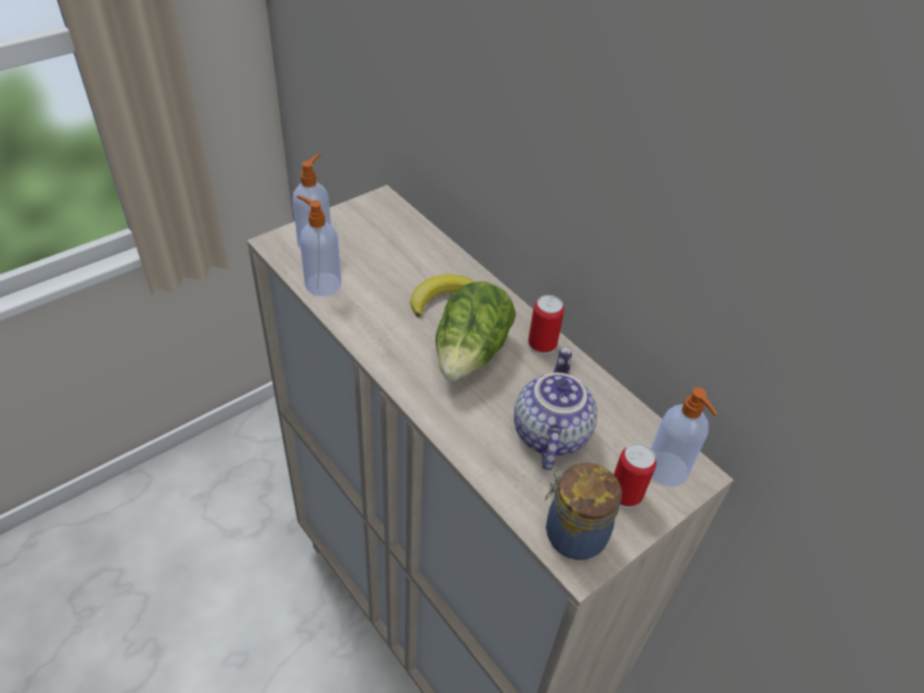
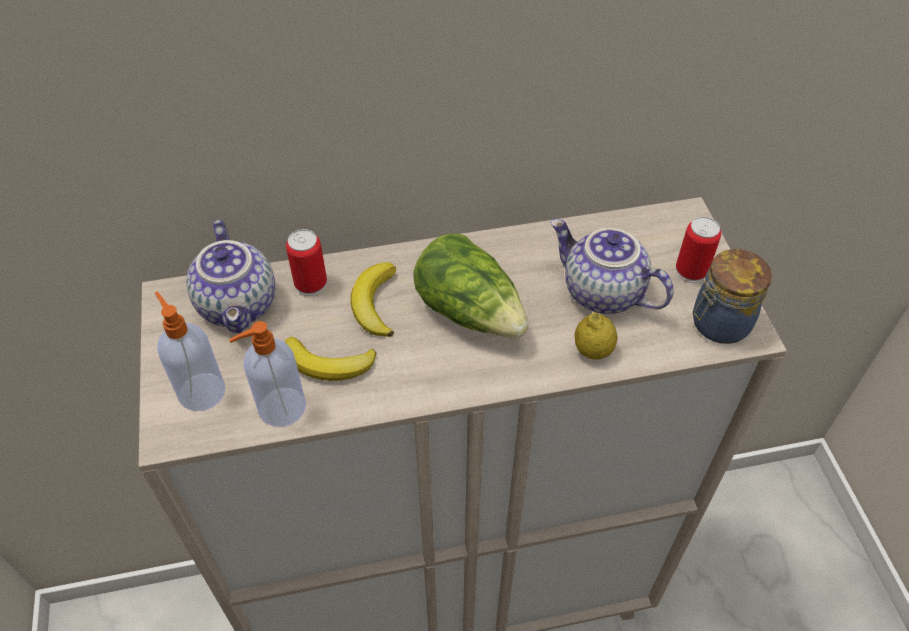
camera: 60 degrees left, 5 degrees up
can [528,295,564,355] -> can moved to [286,229,327,296]
soap dispenser [651,387,717,487] -> none
none -> teapot [186,220,275,333]
none -> banana [285,336,377,381]
none -> lemon [575,312,617,359]

